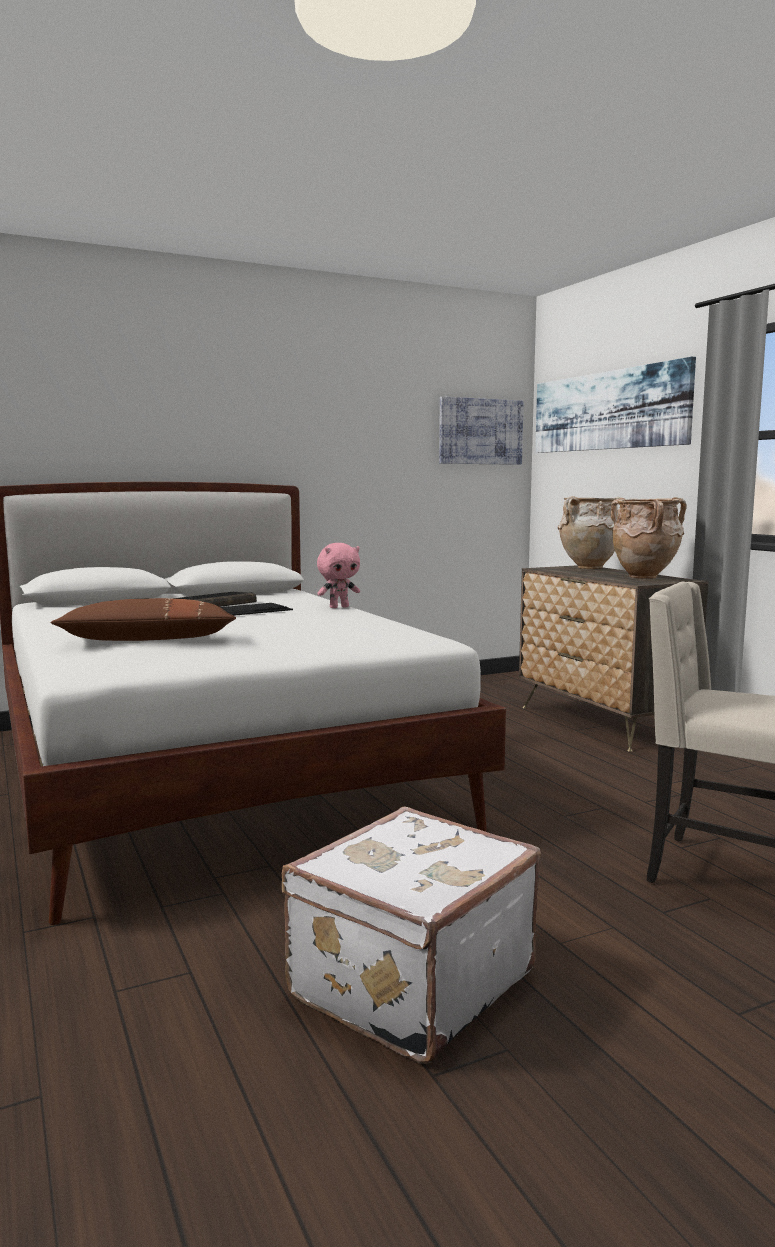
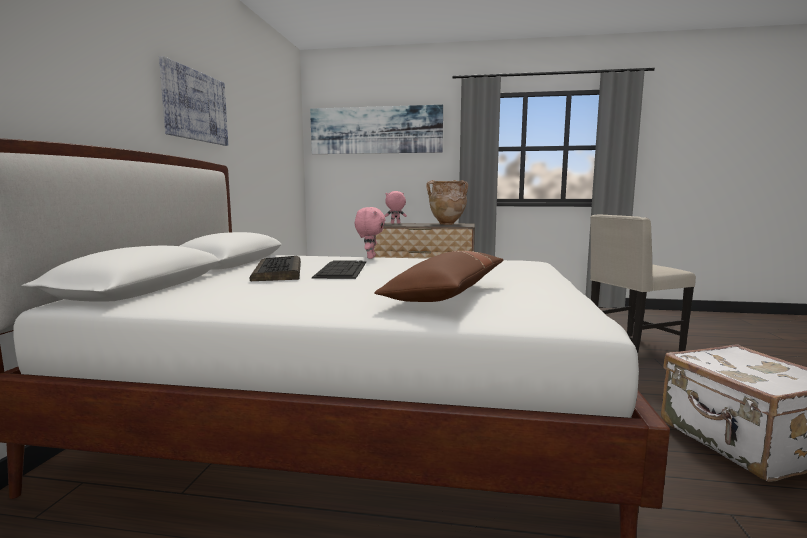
camera: 55 degrees left, 0 degrees up
picture [439,396,524,465] -> picture moved to [159,56,228,146]
beige vase [558,496,621,569] -> pink plush toy [384,191,407,224]

